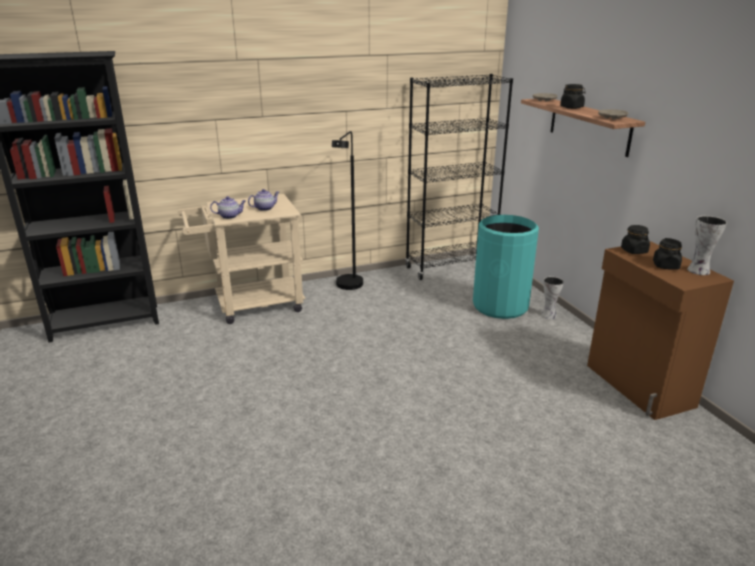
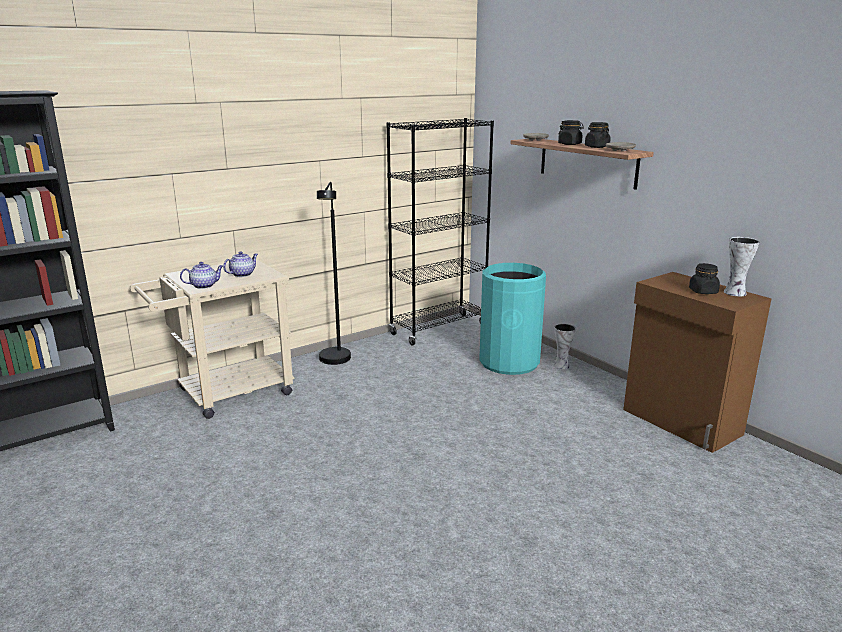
camera: 15 degrees left, 5 degrees down
black jar [621,225,650,254] -> black jar moved to [585,122,611,148]

